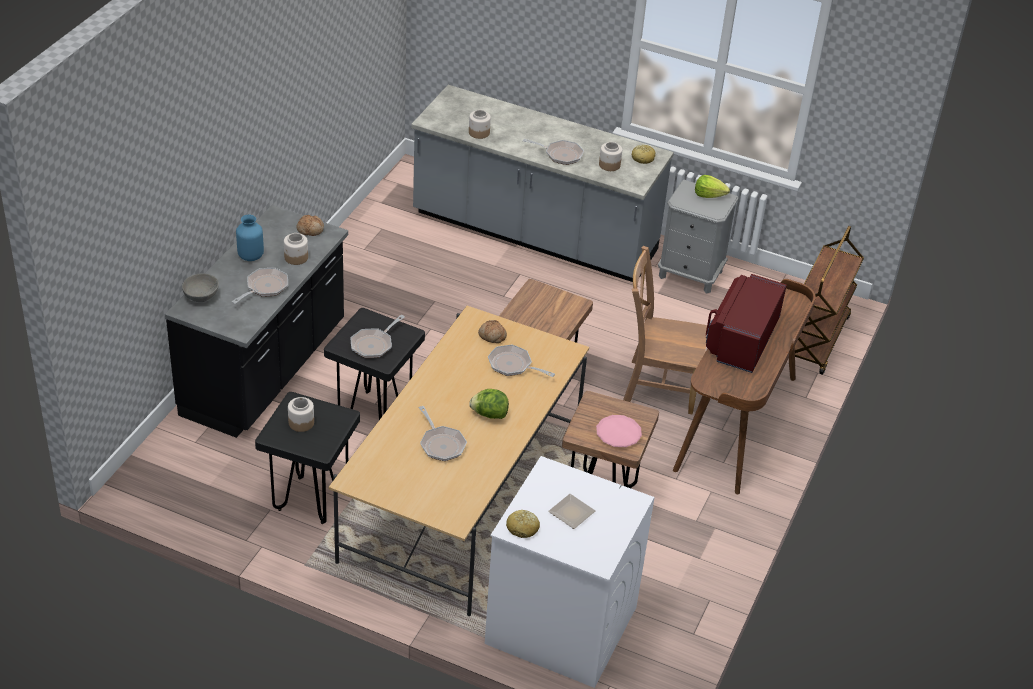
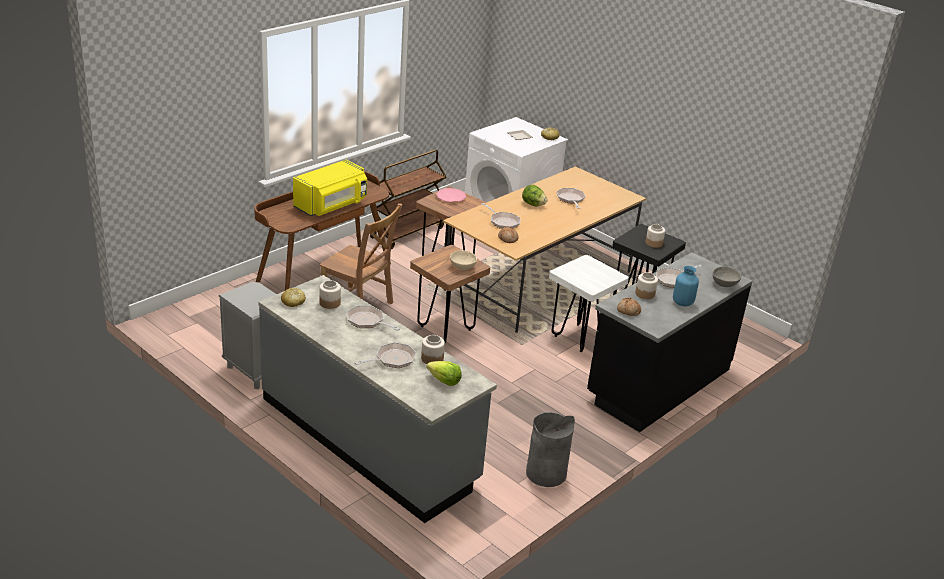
camera: 160 degrees left, 10 degrees down
black stool [324,308,425,420] -> white stool [549,255,629,352]
frying pan [351,315,405,358] -> frying pan moved to [355,342,416,368]
lettuce [695,175,730,198] -> lettuce moved to [426,361,462,386]
red microwave [706,274,787,373] -> yellow microwave [293,160,367,216]
brown cart [795,226,864,375] -> brown cart moved to [370,150,446,249]
none -> beige bowl [450,250,477,270]
none -> grey trash can [526,412,575,487]

